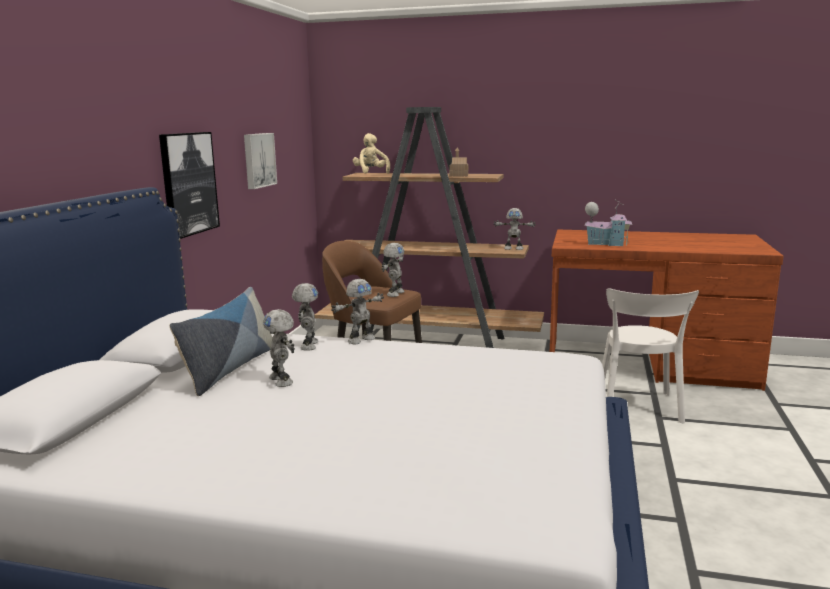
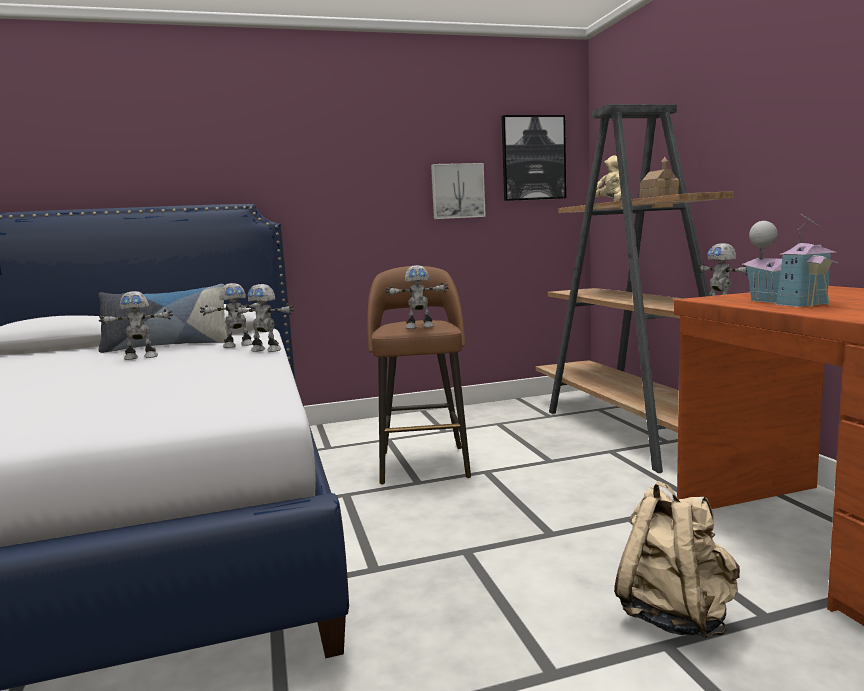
camera: 60 degrees right, 5 degrees down
picture [159,132,220,239] -> picture moved to [501,115,566,201]
toy robot [263,309,295,387] -> toy robot turned 135 degrees counterclockwise [99,291,173,360]
white chair [602,288,699,423] -> beige backpack [614,481,740,638]

